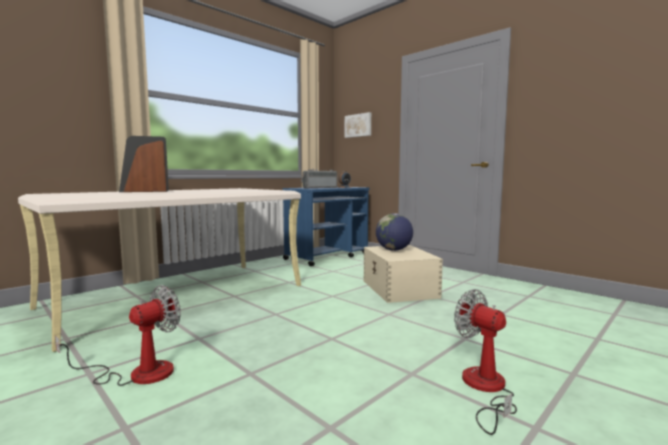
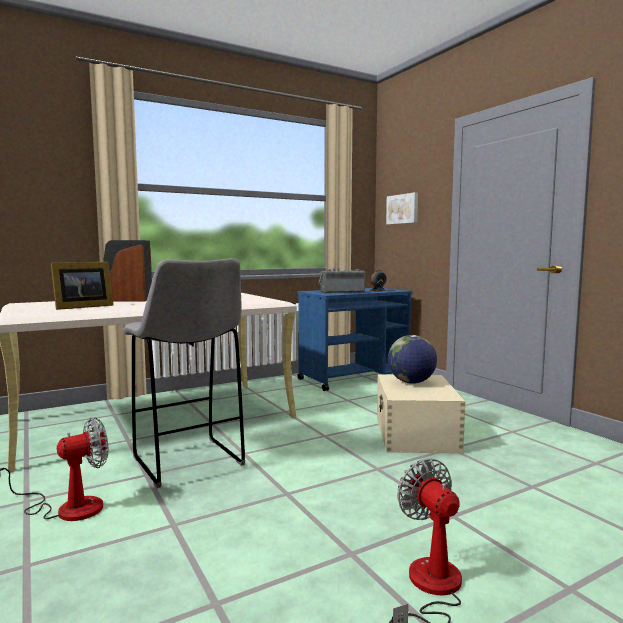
camera: 15 degrees right, 0 degrees up
none -> picture frame [51,262,113,310]
none -> grey stool [123,258,245,488]

